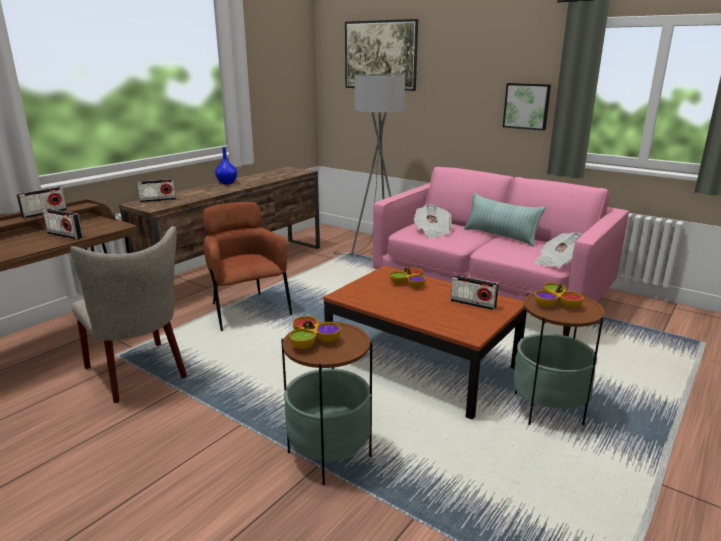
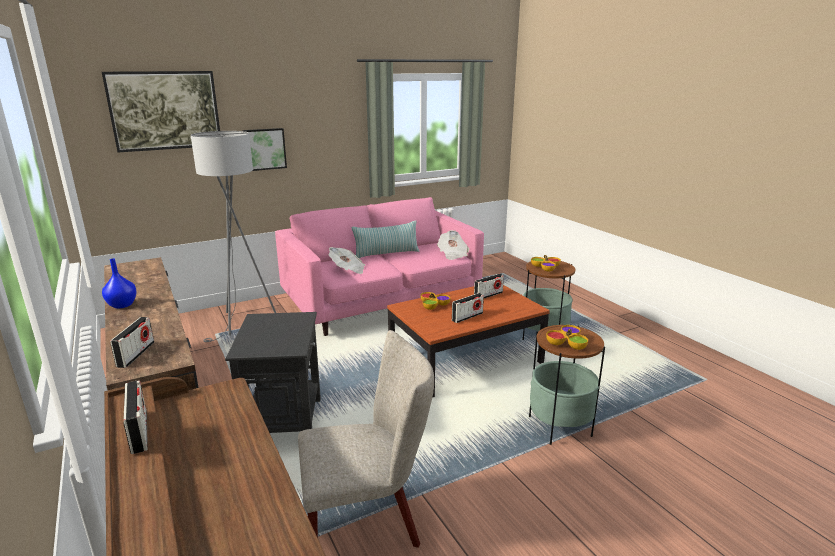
camera: 65 degrees left, 0 degrees up
radio [43,209,83,240] -> radio moved to [452,293,484,323]
brown armchair [203,202,292,331] -> black side table [225,312,321,433]
picture [503,83,551,131] -> picture moved to [242,128,287,171]

